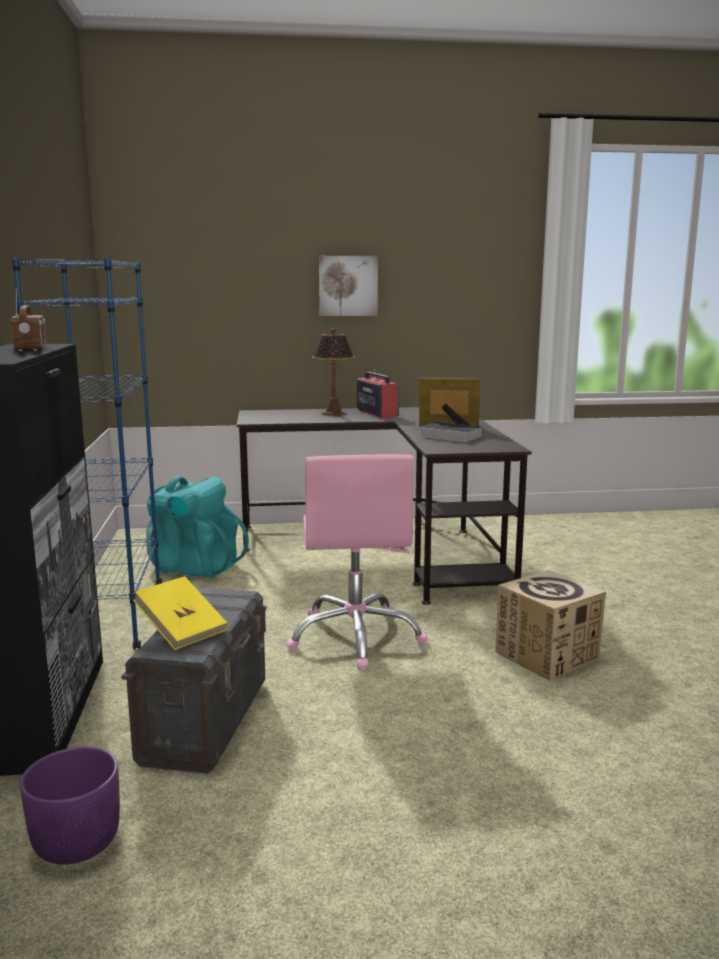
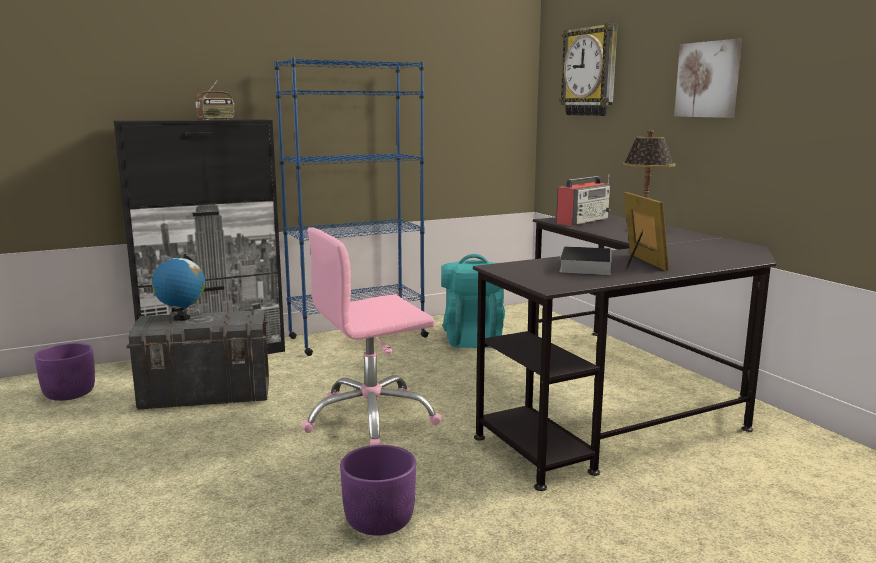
camera: 70 degrees right, 0 degrees up
yellow book [133,576,228,650] -> globe [152,254,205,321]
radio [357,369,400,418] -> radio moved to [556,174,611,226]
cardboard box [495,570,606,681] -> purple planter [340,445,416,536]
none -> wall clock [559,23,618,116]

